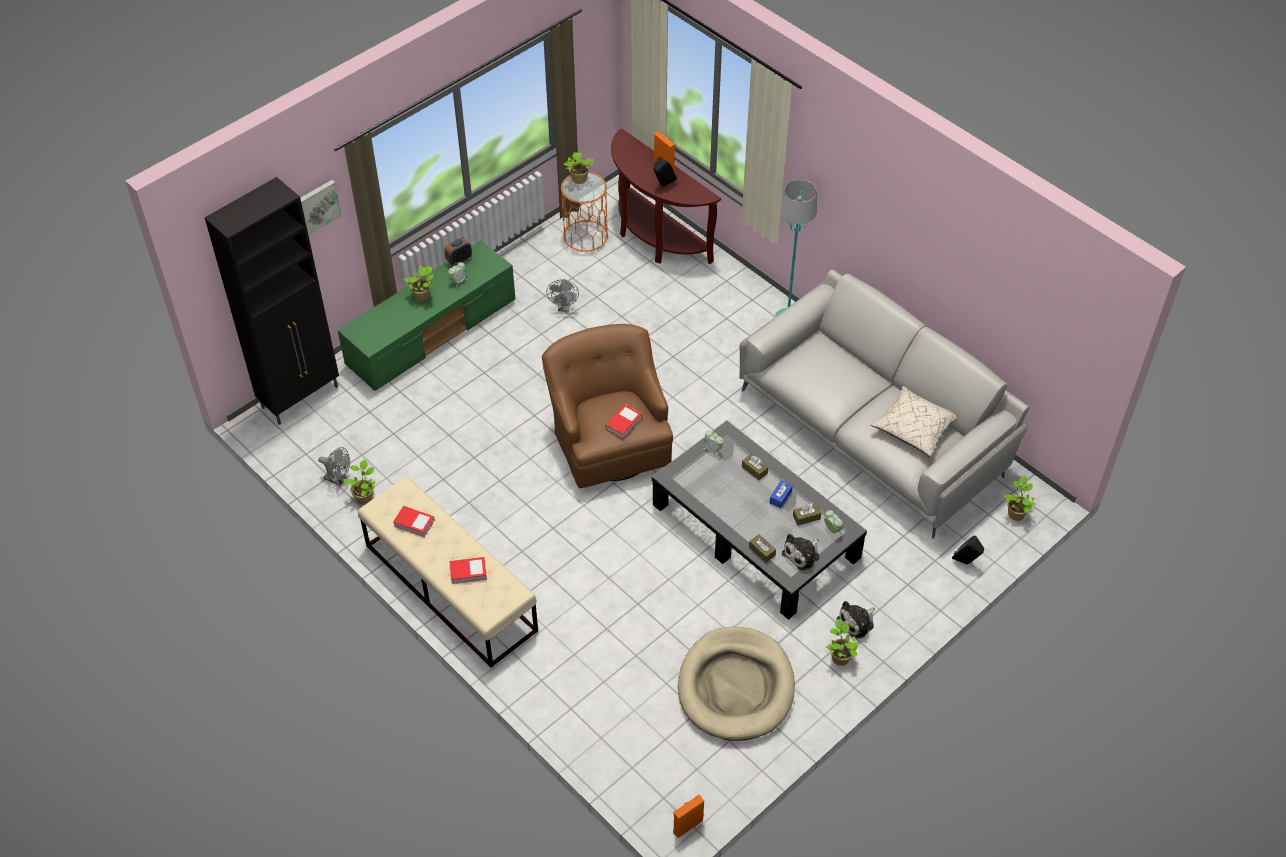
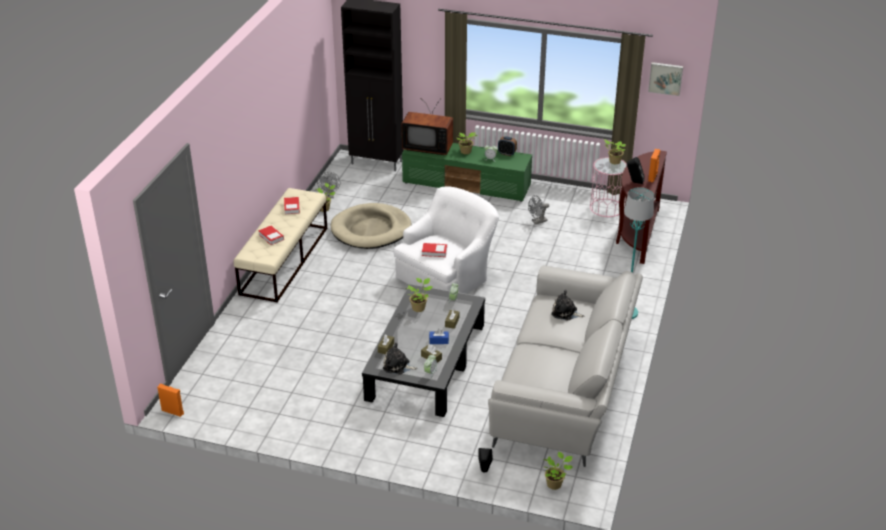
camera: 60 degrees right, 15 degrees down
picture [300,180,342,236] -> picture moved to [648,62,683,96]
brown armchair [542,324,673,488] -> white armchair [393,186,499,294]
orange side table [561,172,608,252] -> pink side table [590,157,627,217]
beige dog bed [678,627,795,741] -> beige dog bed moved to [331,203,411,249]
potted plant [826,619,859,666] -> potted plant moved to [406,278,433,312]
plush toy [836,601,875,639] -> plush toy moved to [551,290,584,321]
beige pillow [870,386,957,457] -> none
none -> television [401,100,453,155]

